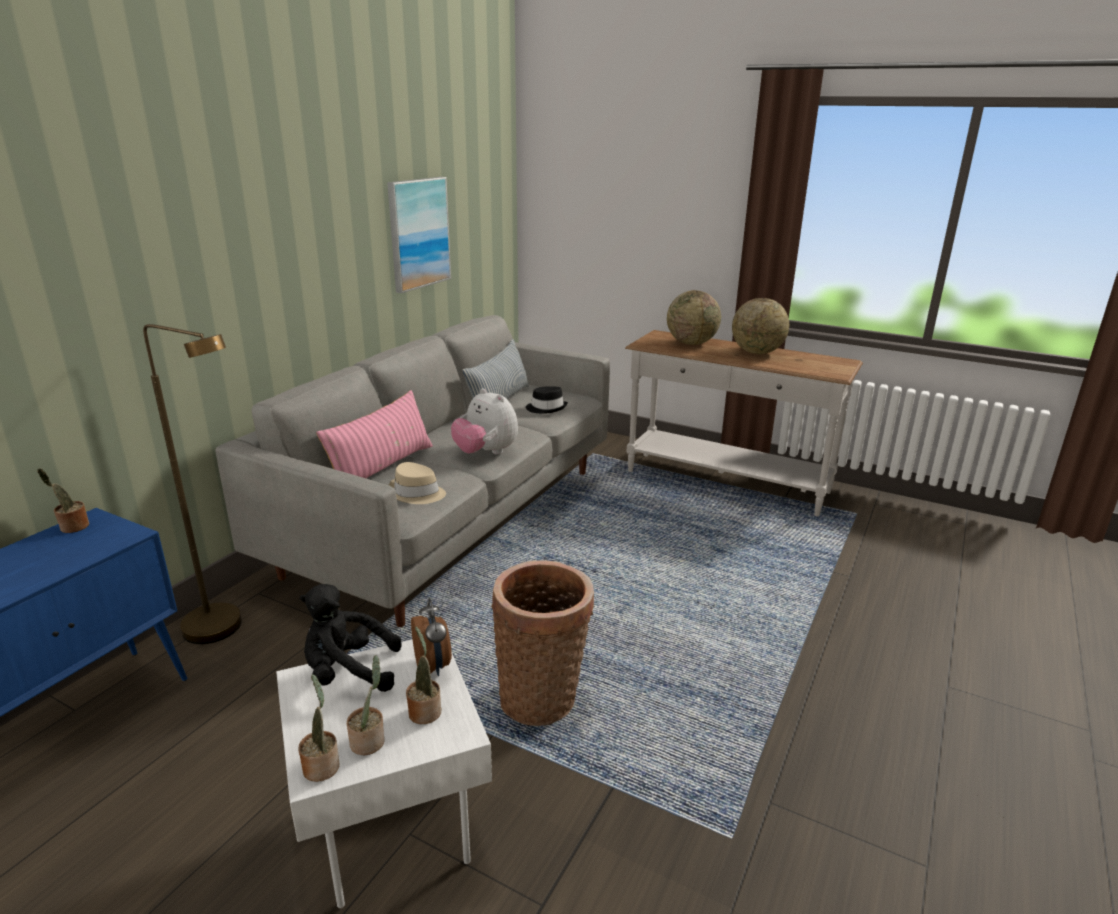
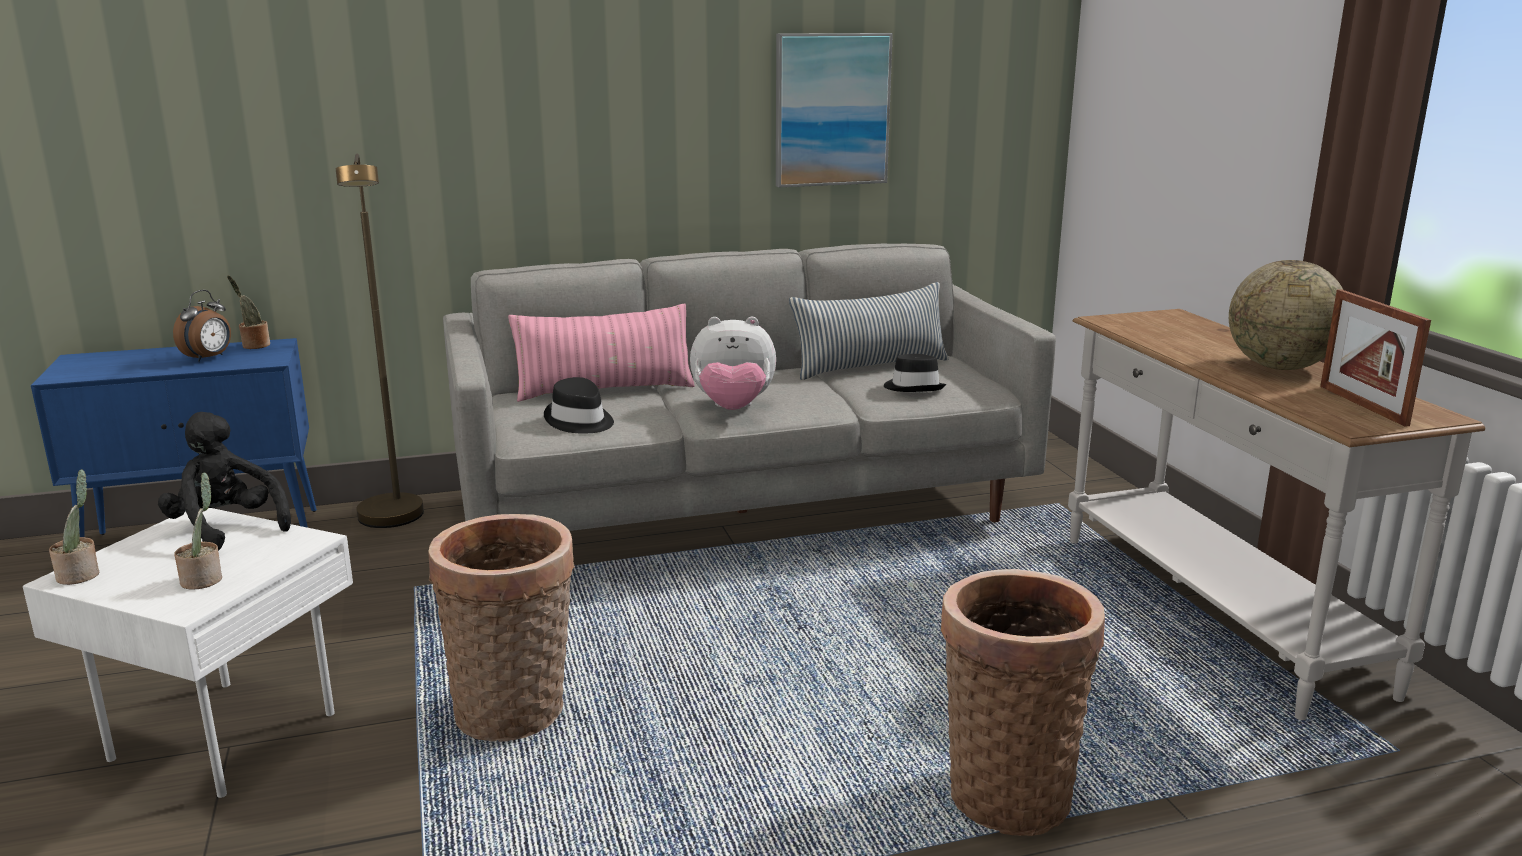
camera: 45 degrees right, 5 degrees down
potted plant [347,655,385,755] -> none
beige hat [389,462,446,504] -> black hat [544,377,614,433]
alarm clock [411,598,452,676] -> alarm clock moved to [173,290,231,362]
plush toy [451,388,518,455] -> plush toy turned 90 degrees counterclockwise [690,317,776,410]
globe [667,290,721,345] -> none
none -> basket [941,569,1105,836]
none -> picture frame [1320,289,1431,426]

